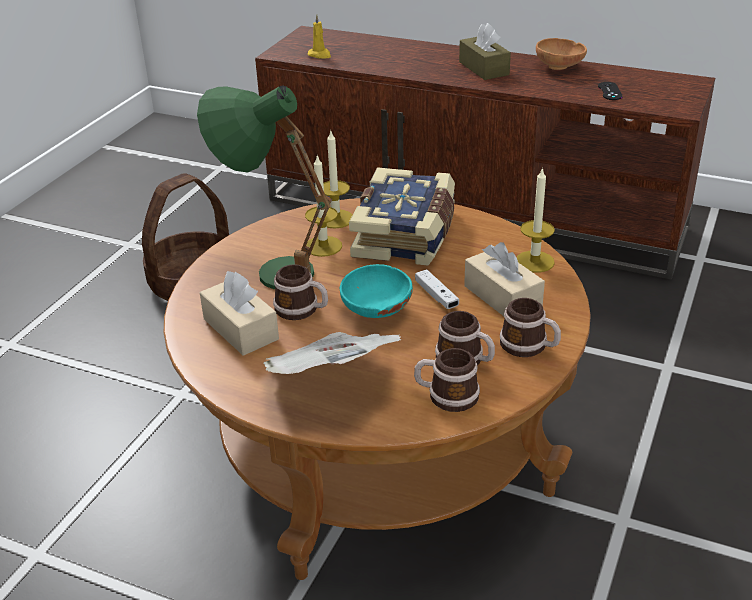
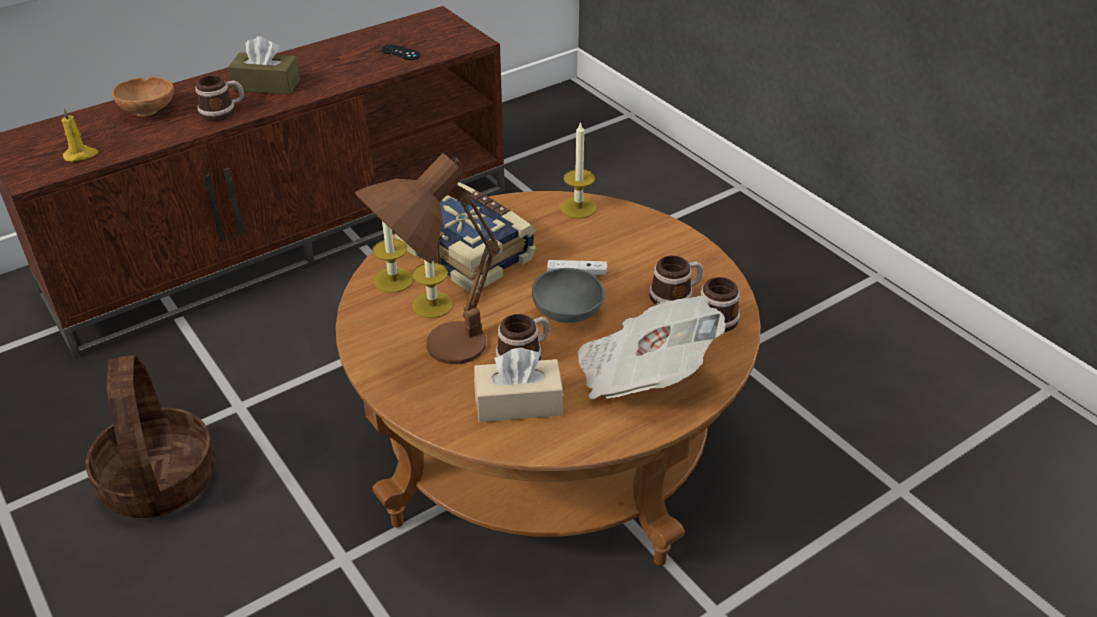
camera: 60 degrees left, 5 degrees up
green table lamp [197,85,332,289] -> brown table lamp [355,153,501,364]
turquoise bowl [340,264,413,318] -> grey bowl [532,268,604,323]
beige tissue box [464,242,545,316] -> none
mug [500,298,561,357] -> mug moved to [195,75,244,121]
brown bowl [536,38,587,70] -> brown bowl moved to [112,77,174,117]

